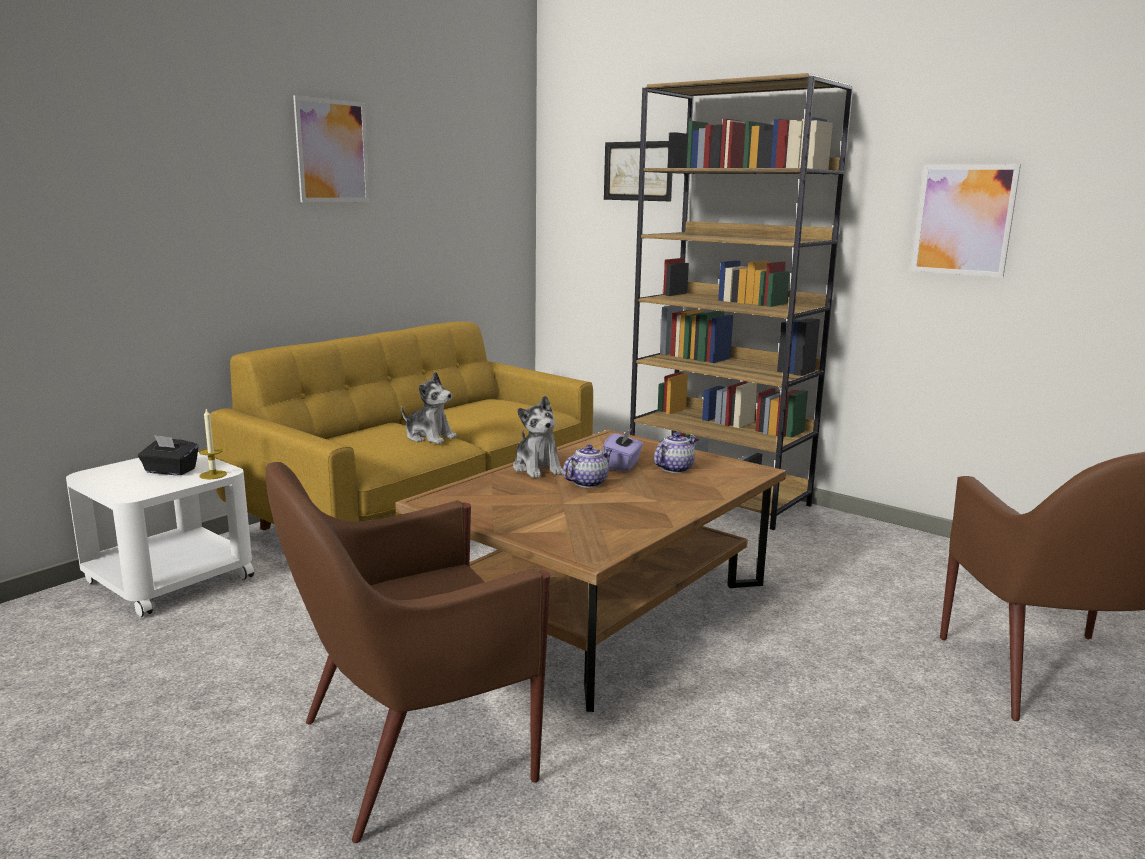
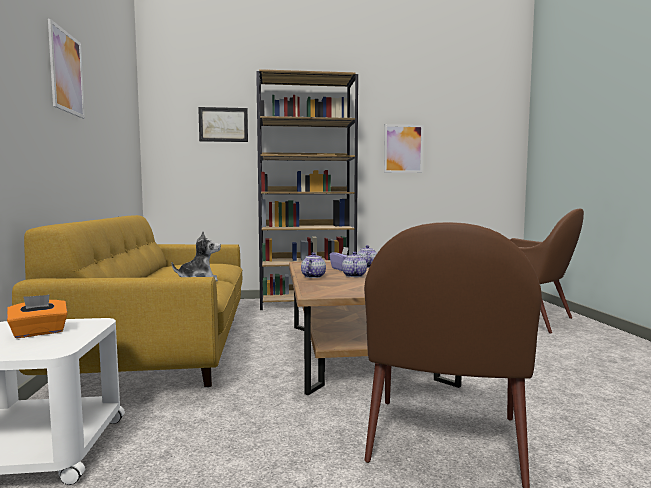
camera: 45 degrees left, 10 degrees down
black tissue box [138,435,199,475] -> orange tissue box [7,295,68,338]
candle [199,408,227,479] -> none
plush toy [513,395,563,478] -> teapot [301,252,326,278]

